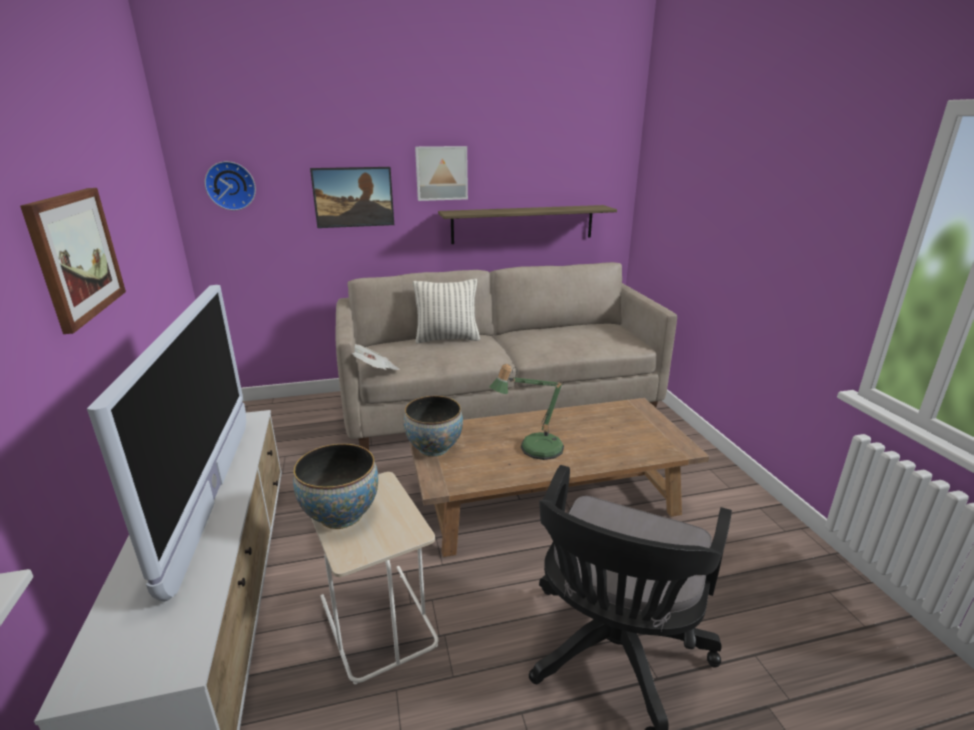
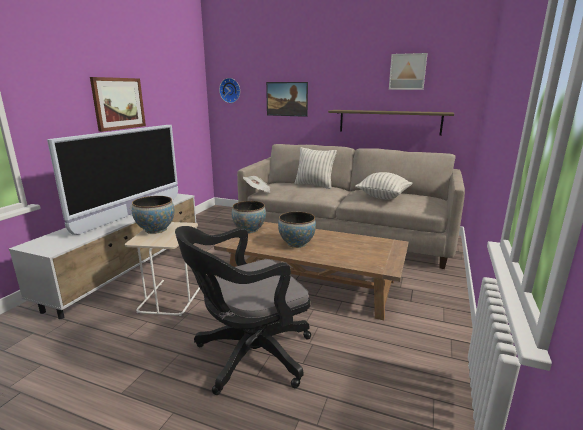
camera: 35 degrees right, 5 degrees down
picture [415,146,468,201] -> picture moved to [389,53,427,90]
table lamp [489,364,564,460] -> bowl [278,212,316,248]
none -> pillow [355,172,412,199]

